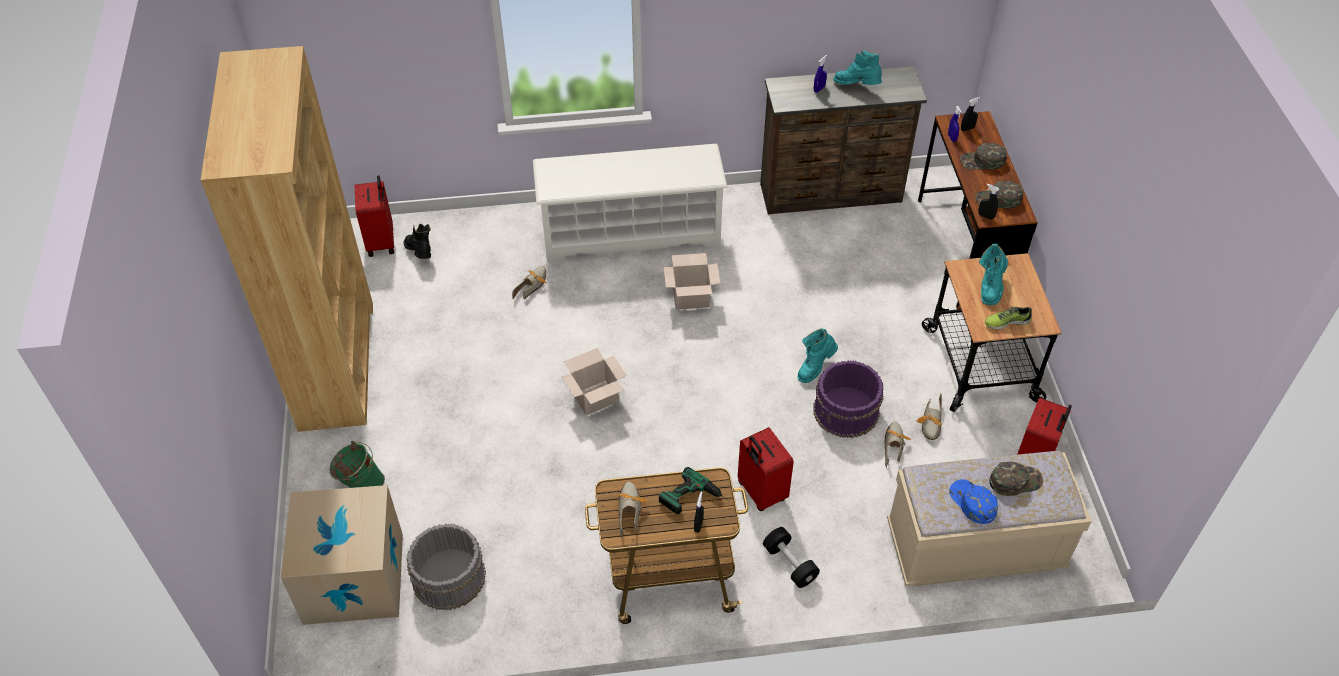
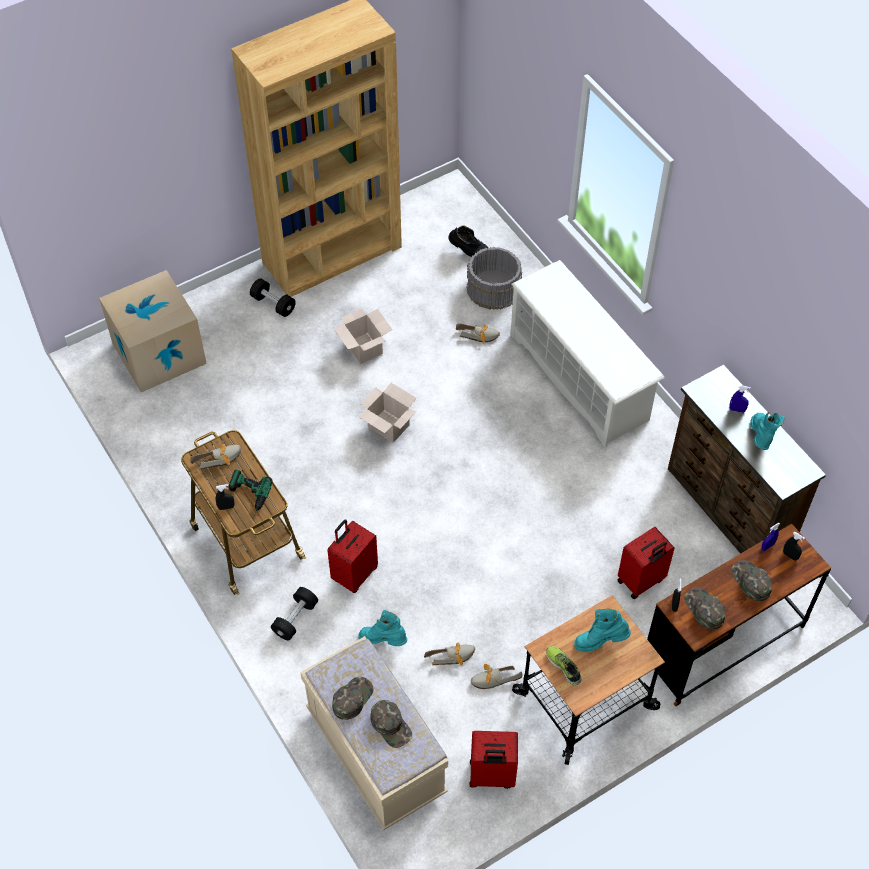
camera: 65 degrees right, 5 degrees up
green bucket [329,441,385,488] -> none
red suitcase [355,175,394,257] -> red suitcase moved to [617,527,675,599]
black boot [403,224,431,259] -> black boot turned 75 degrees clockwise [448,226,488,257]
grey bucket [406,523,486,610] -> grey bucket moved to [467,247,522,310]
cardboard box [663,253,720,310] -> cardboard box moved to [333,309,393,364]
turquoise boot [797,328,838,383] -> turquoise boot moved to [359,610,407,646]
purple bucket [814,360,883,438] -> none
blue cap [949,479,998,524] -> green cap [332,677,374,720]
none -> black dumbbell [250,278,296,317]

